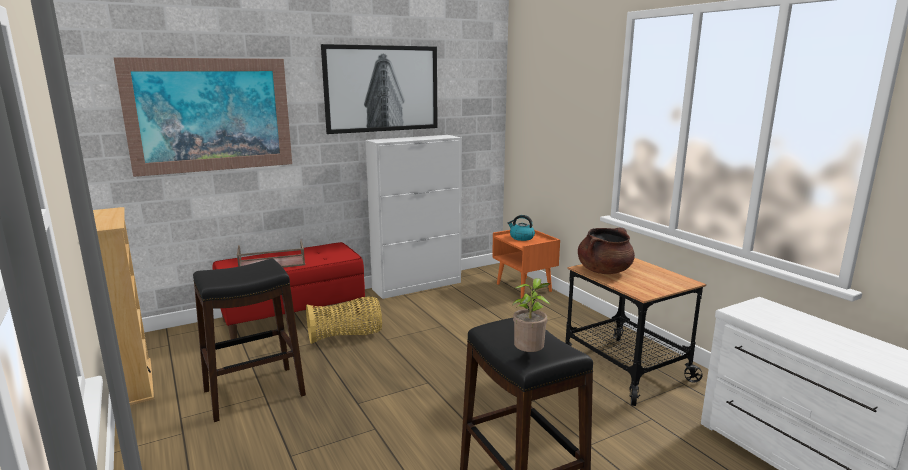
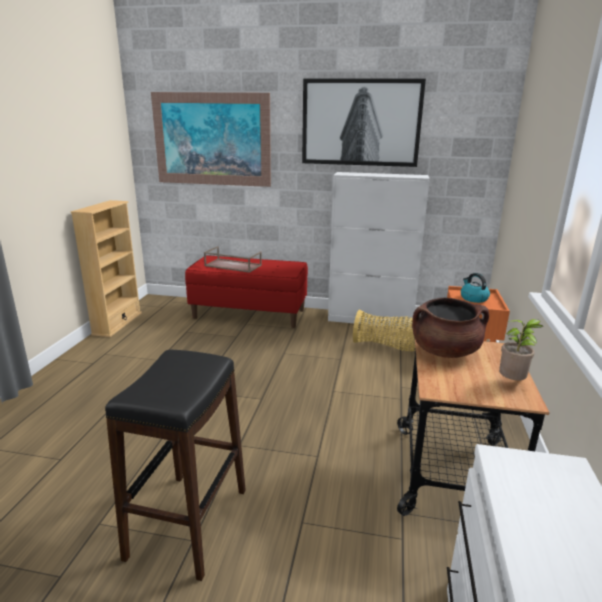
camera: 40 degrees right, 5 degrees up
black stool [193,259,306,422] -> none
basket [306,297,382,344] -> basket moved to [353,310,415,351]
potted plant [512,278,550,352] -> potted plant moved to [499,319,543,381]

